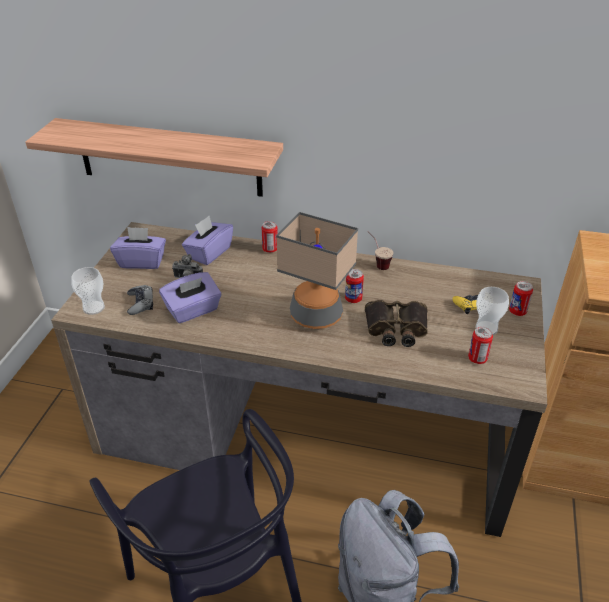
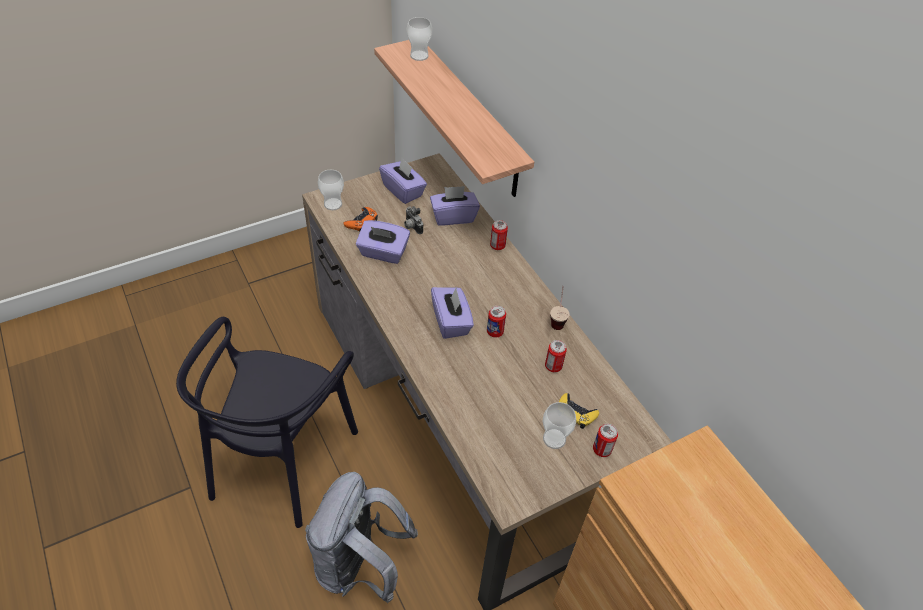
camera: 45 degrees right, 10 degrees up
grey game controller [127,285,153,315] -> orange game controller [344,207,378,232]
table lamp [276,212,358,329] -> purple tissue box [431,287,474,339]
binoculars [365,300,428,347] -> none
can [468,327,493,364] -> can moved to [545,340,567,372]
none -> cup [407,17,432,61]

